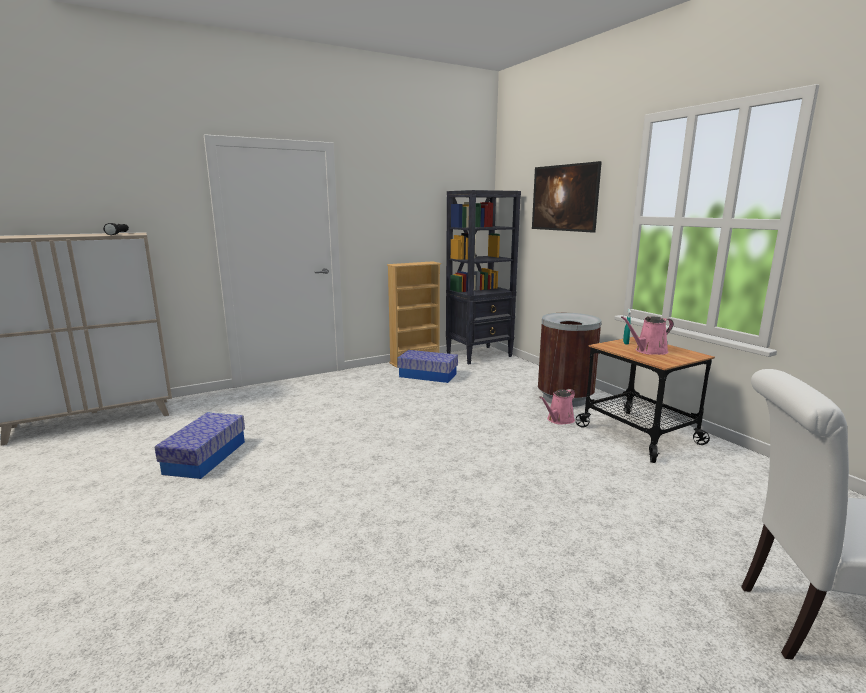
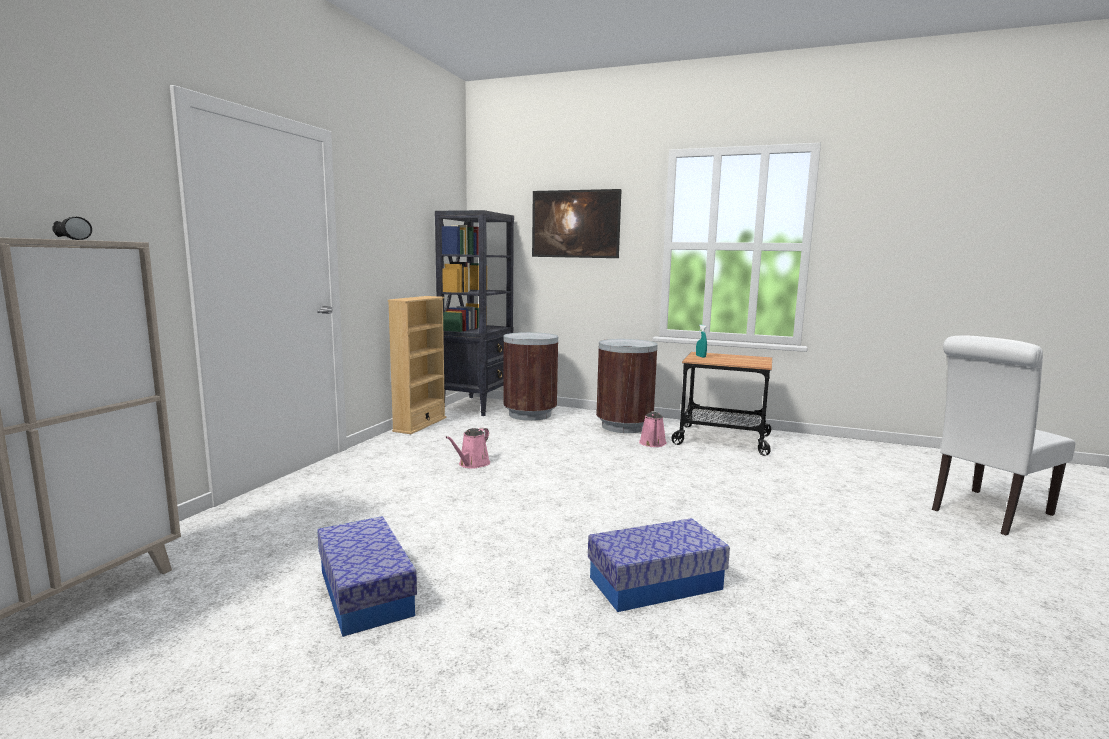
camera: 40 degrees left, 5 degrees down
storage box [397,350,458,383] -> storage box moved to [588,518,730,612]
pink watering can [621,316,674,355] -> pink watering can moved to [445,428,490,469]
none -> brown trash can [503,332,558,421]

